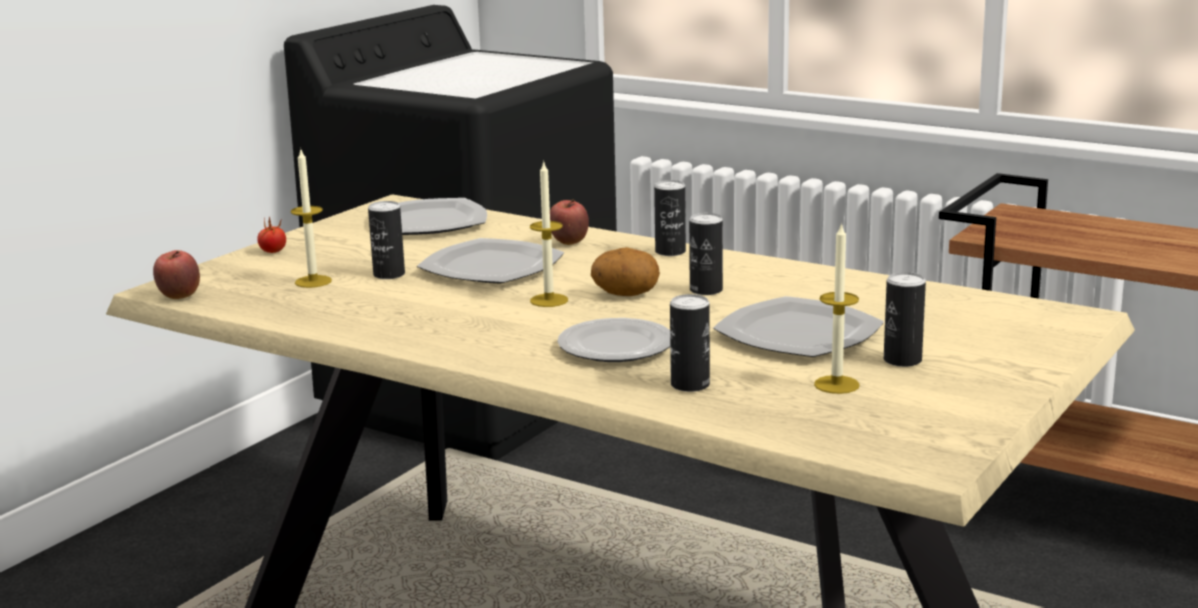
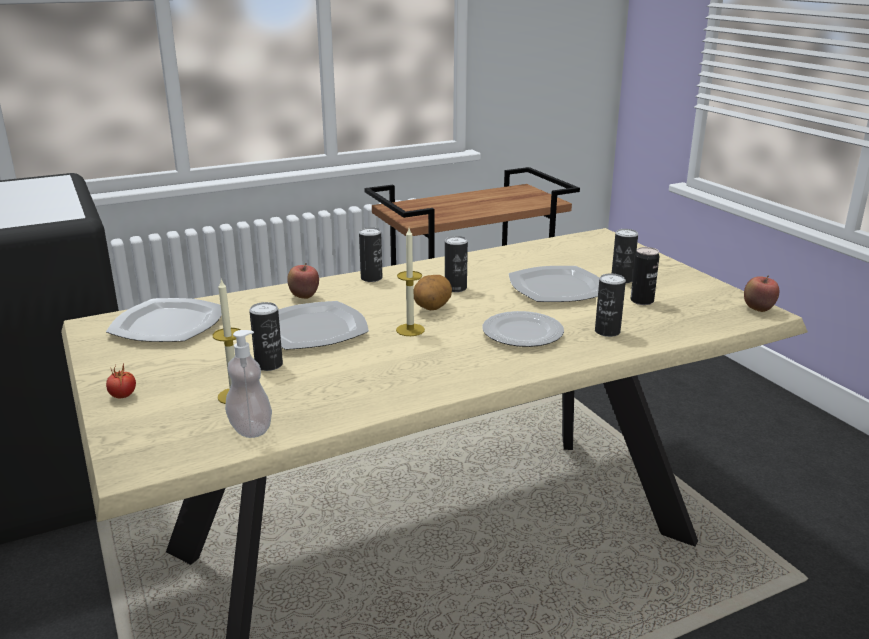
camera: 60 degrees left, 5 degrees up
apple [153,250,200,299] -> apple moved to [744,275,779,312]
candle [814,222,860,394] -> can [630,247,660,305]
none -> soap dispenser [225,330,272,438]

